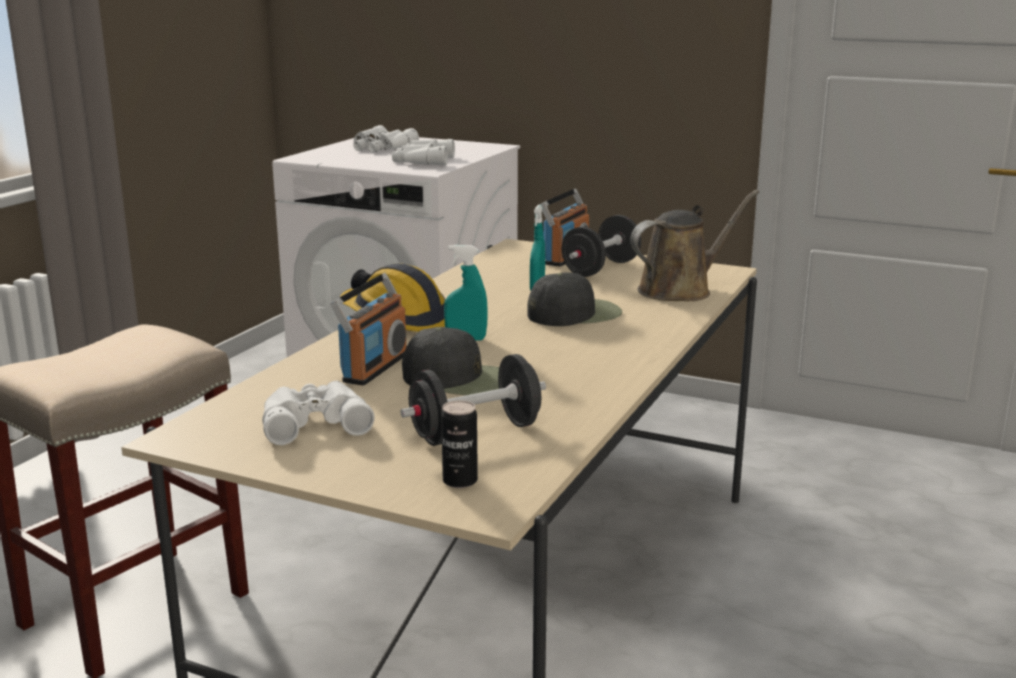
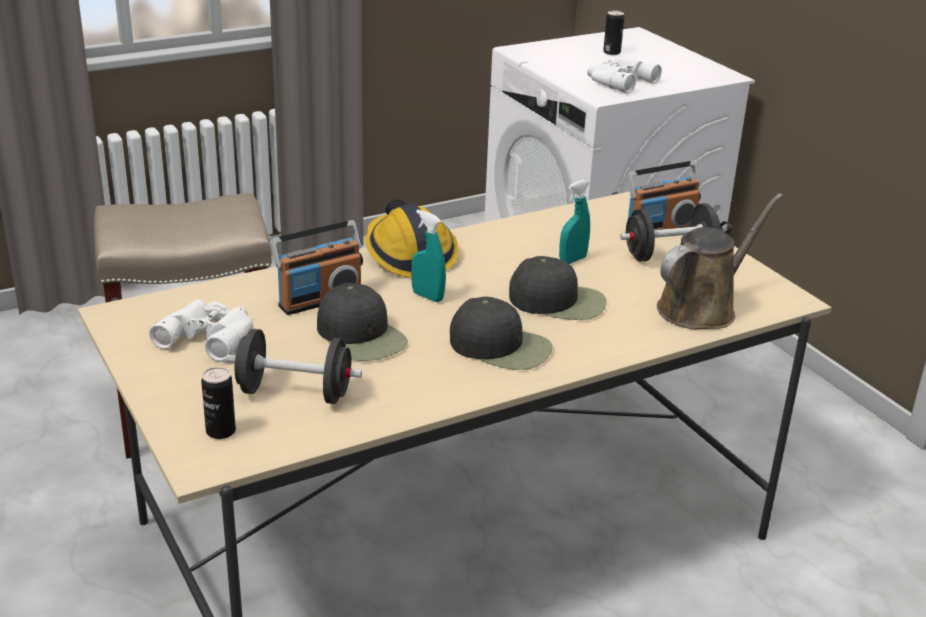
camera: 35 degrees right, 10 degrees up
white binoculars [353,125,419,152] -> can [603,11,624,55]
brown watering can [630,190,759,301] -> brown watering can turned 45 degrees counterclockwise [657,194,783,329]
none -> black cap [450,297,553,370]

